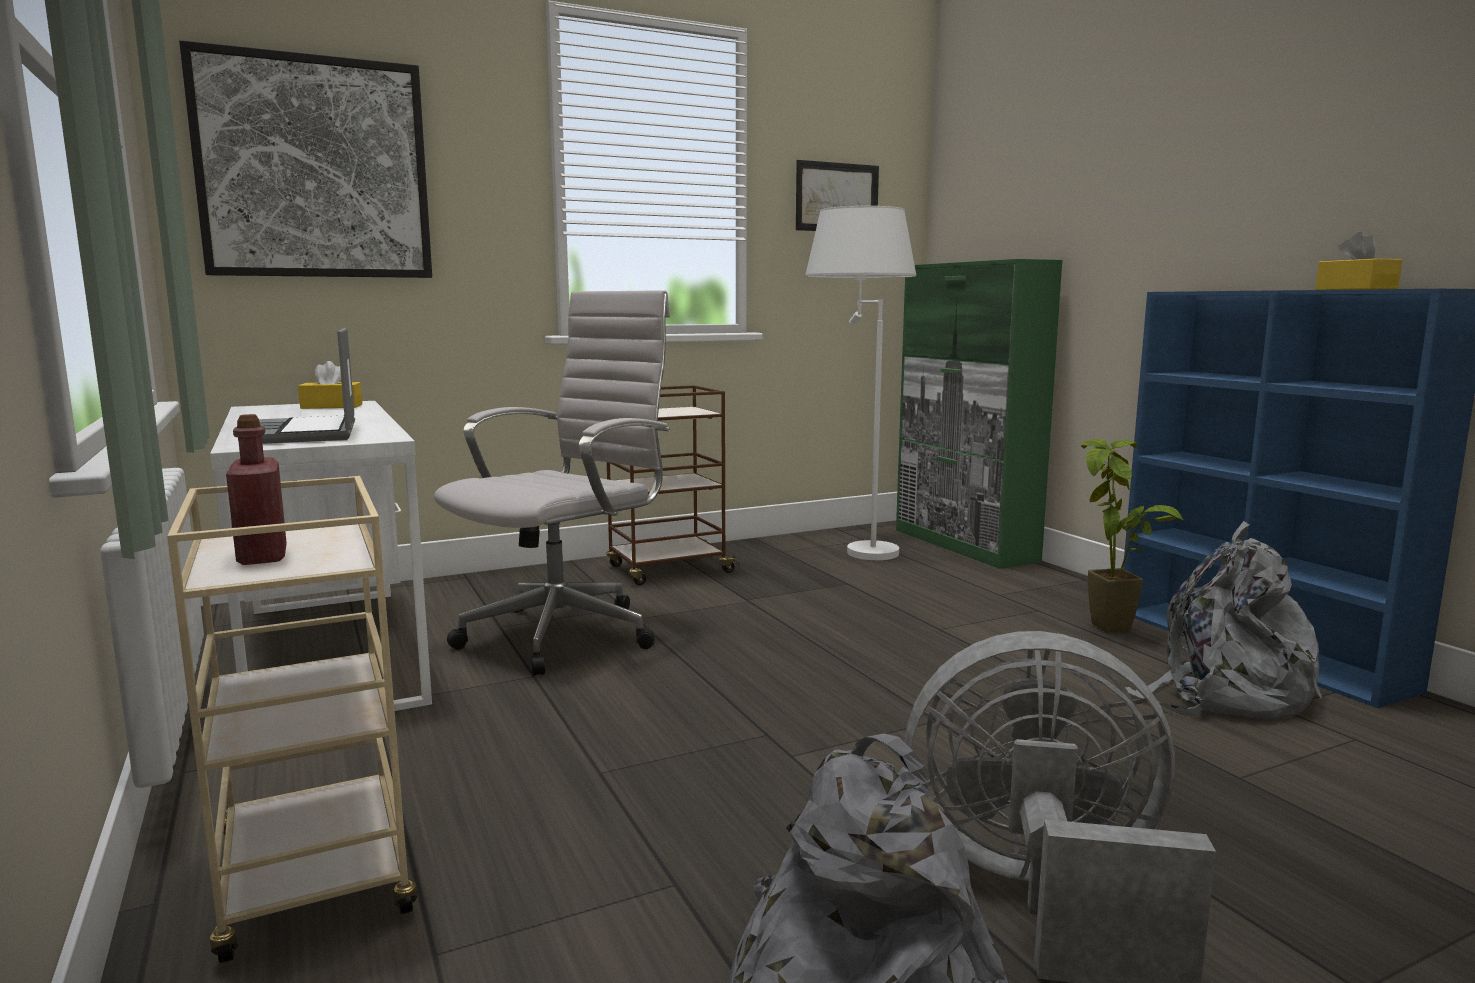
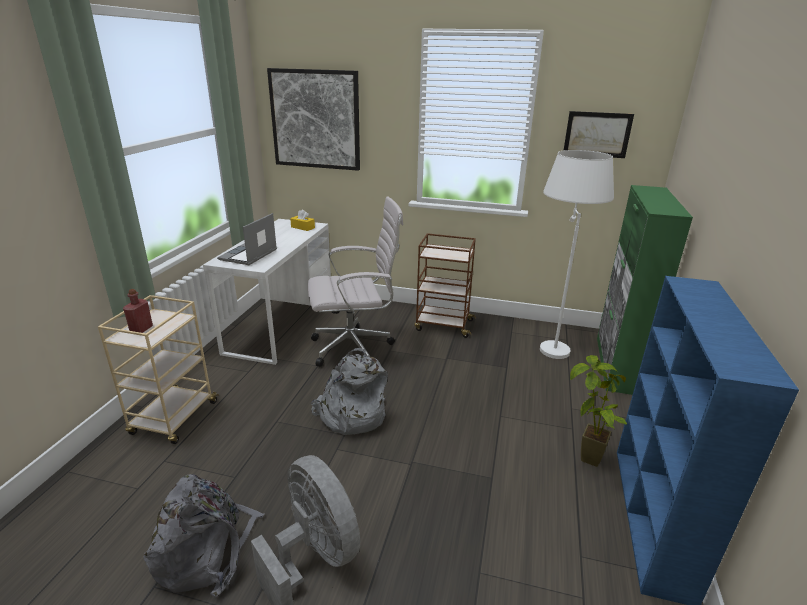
camera: 40 degrees right, 15 degrees up
grey backpack [1126,521,1322,720] -> grey backpack moved to [311,348,388,435]
yellow tissue box [1315,232,1402,290] -> none

